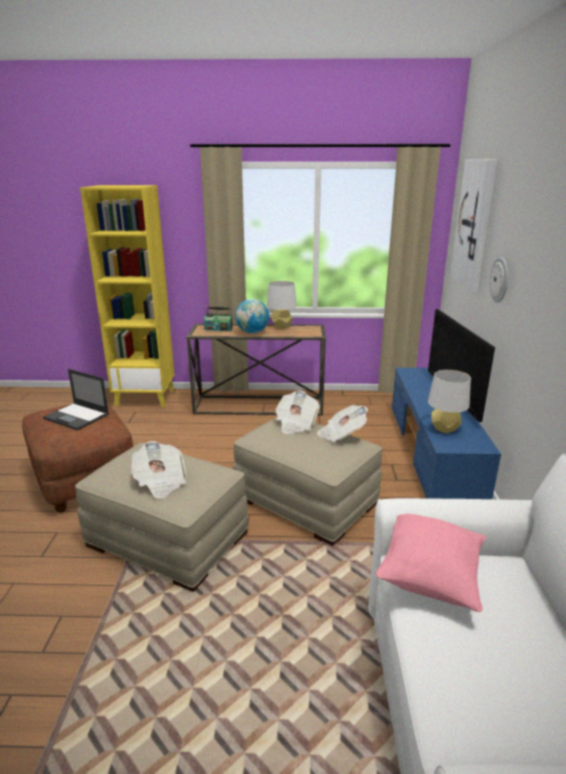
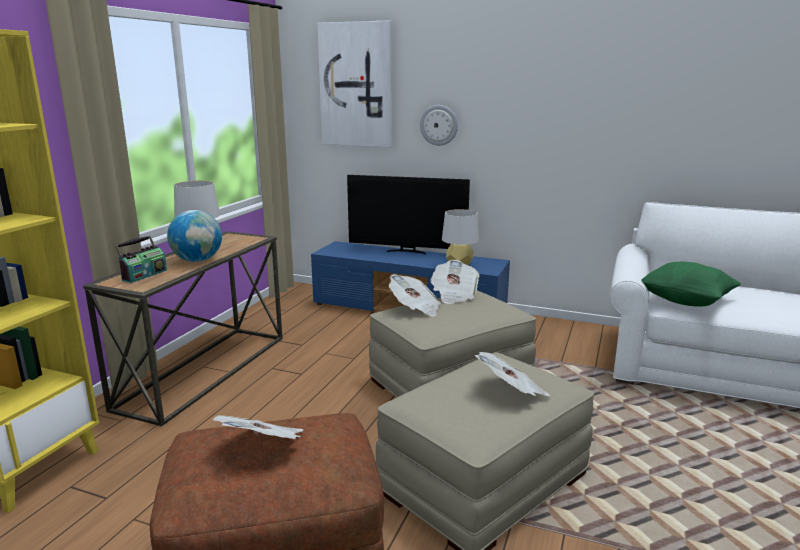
camera: 70 degrees left, 5 degrees down
laptop [43,369,109,430] -> newspaper [213,415,303,439]
pink pillow [376,514,486,612] -> green pillow [642,262,741,307]

